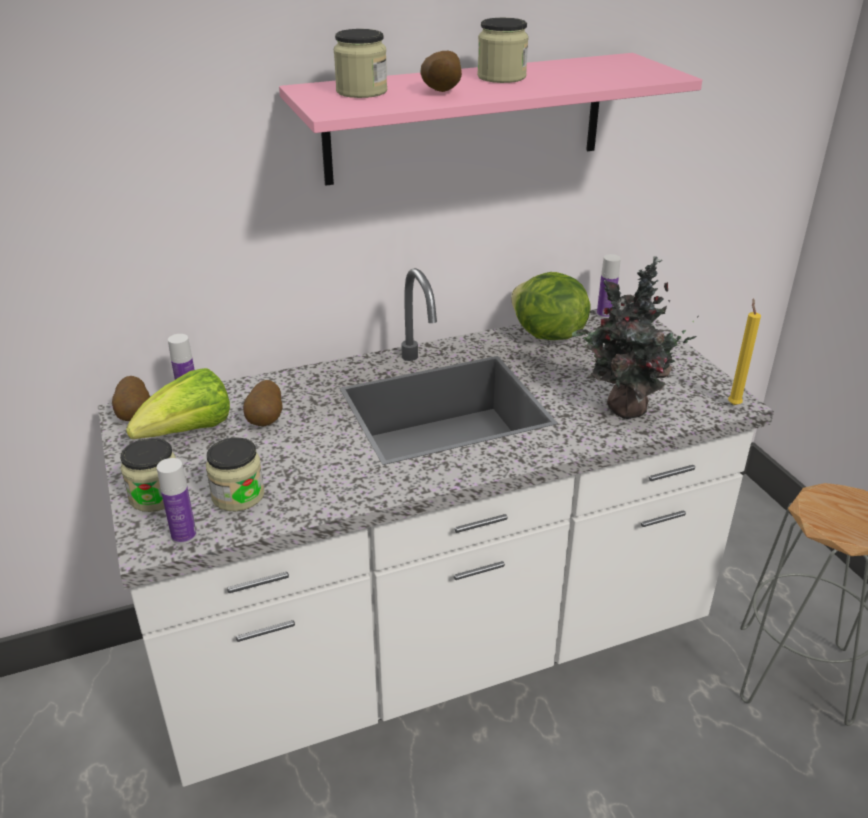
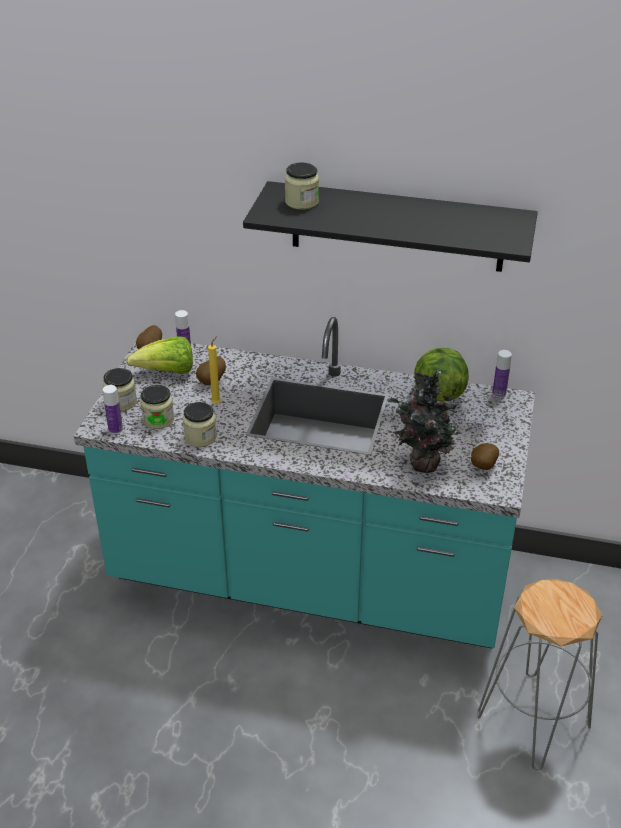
camera: 35 degrees right, 5 degrees up
white counter [97,268,774,787] -> turquoise counter [74,317,535,649]
pink shelf [279,53,702,186] -> black shelf [243,181,538,272]
potato [420,51,462,92] -> potato moved to [471,443,499,470]
jar [477,18,529,83] -> jar moved to [183,402,217,447]
yellow candle [728,298,761,405] -> yellow candle moved to [208,336,221,404]

